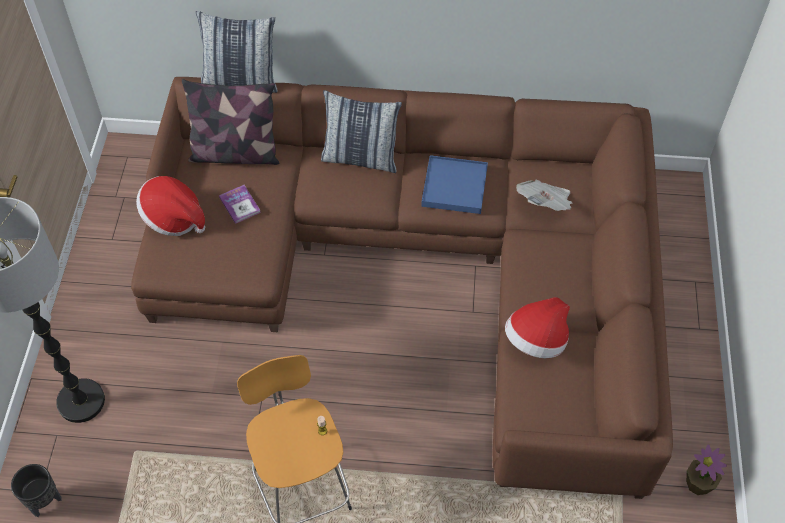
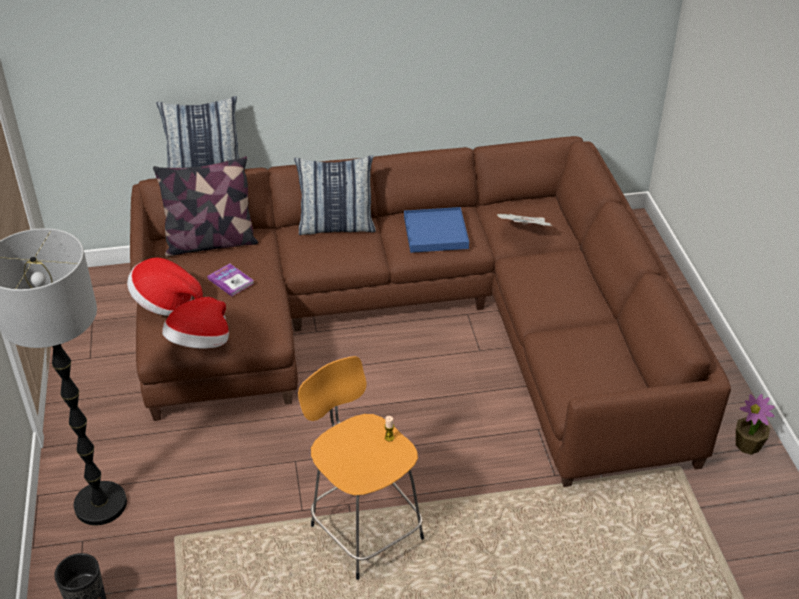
camera: 15 degrees left, 15 degrees down
hat [505,297,570,358] -> hat moved to [162,297,229,349]

